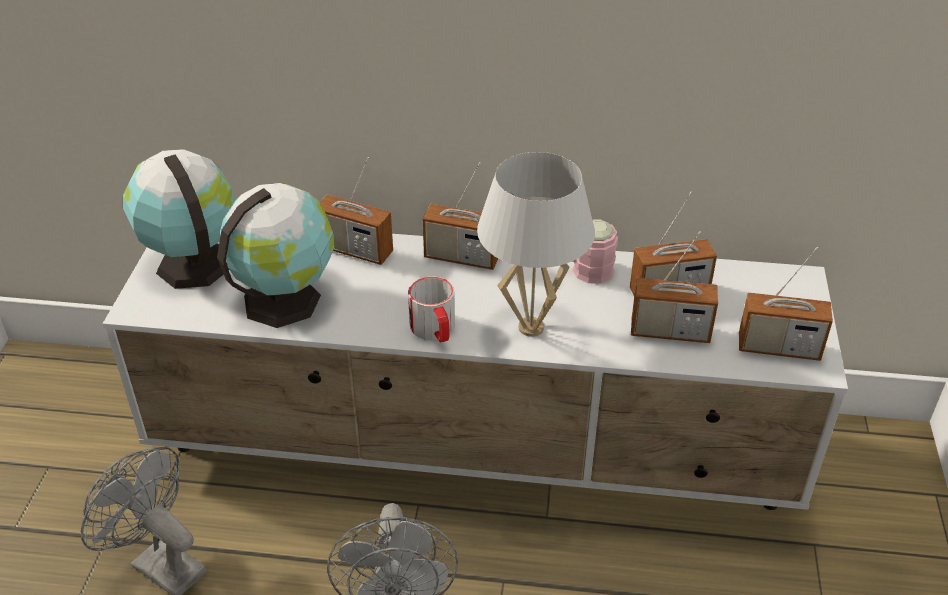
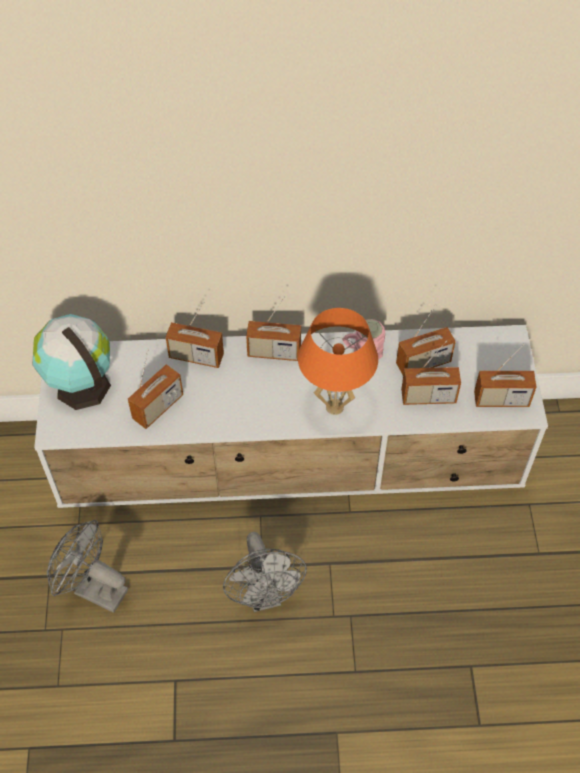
camera: 10 degrees left, 15 degrees up
globe [217,183,334,328] -> radio [128,349,183,429]
mug [408,276,455,342] -> none
white table lamp [477,152,595,337] -> orange table lamp [298,308,378,415]

